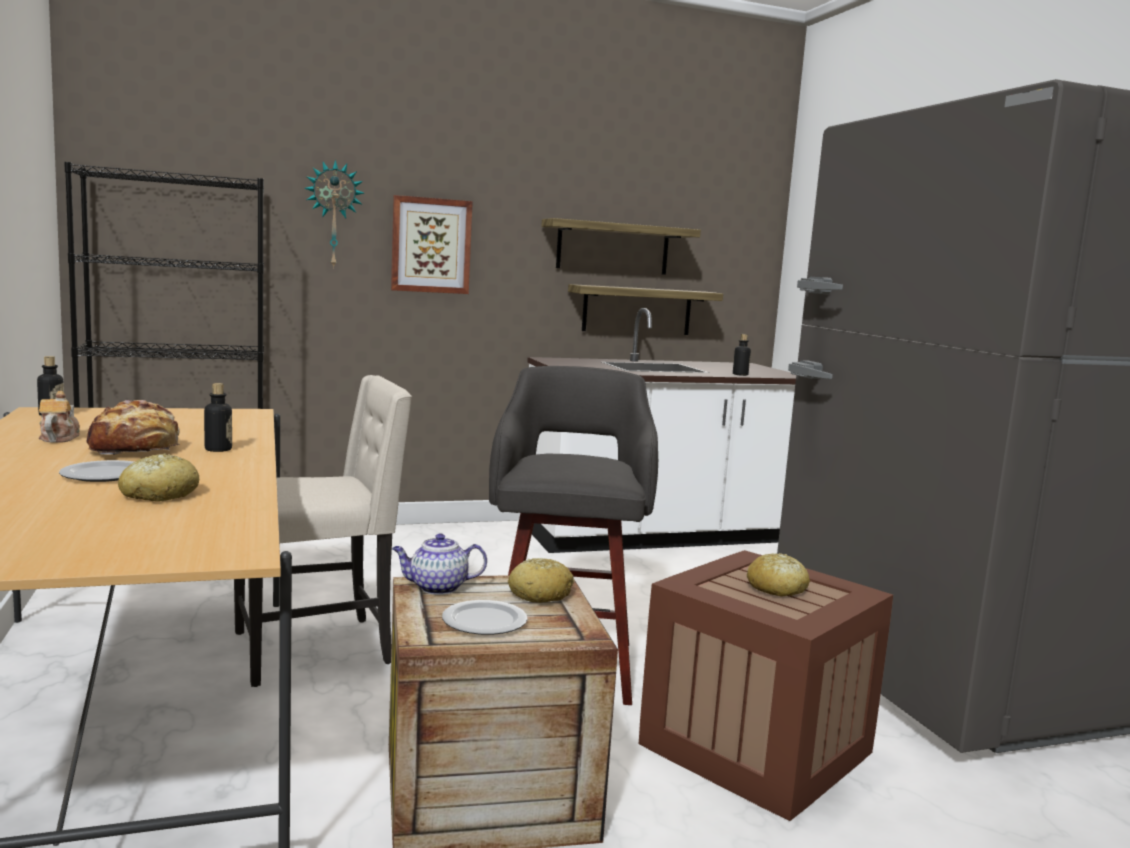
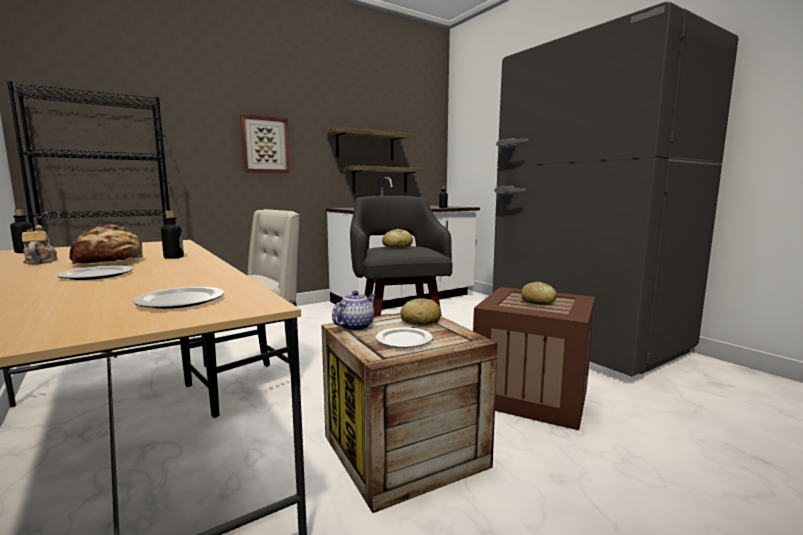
camera: 15 degrees left, 0 degrees up
bread [118,453,199,501] -> bread moved to [382,229,413,248]
wall clock [304,160,364,269] -> none
teapot [392,533,487,595] -> teapot turned 150 degrees clockwise [332,291,376,331]
none -> plate [133,286,224,309]

